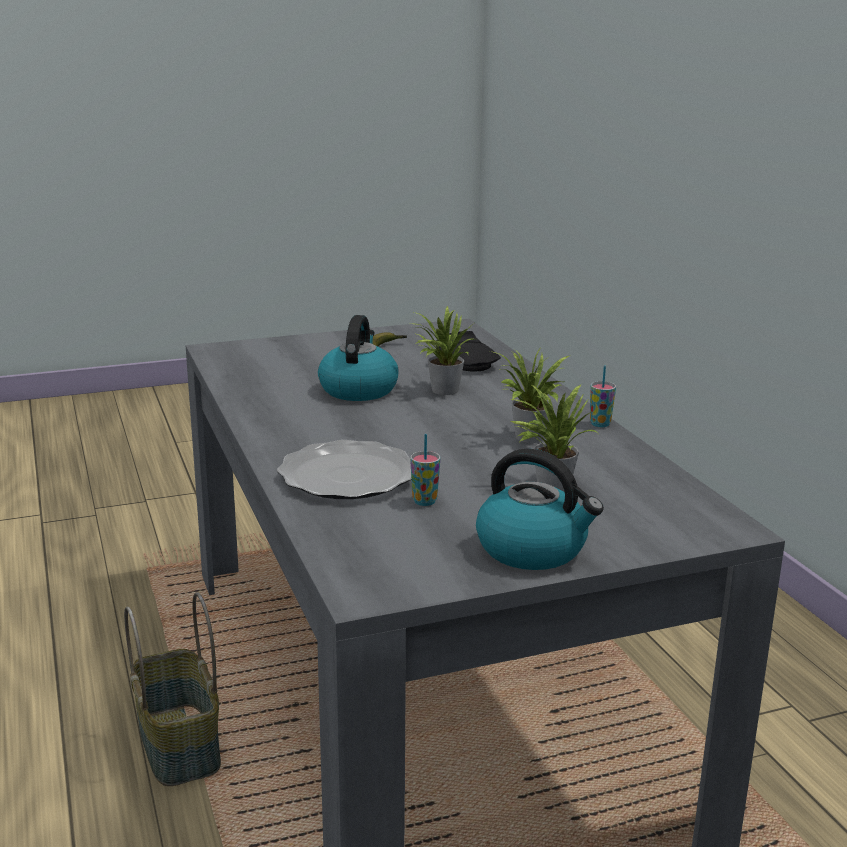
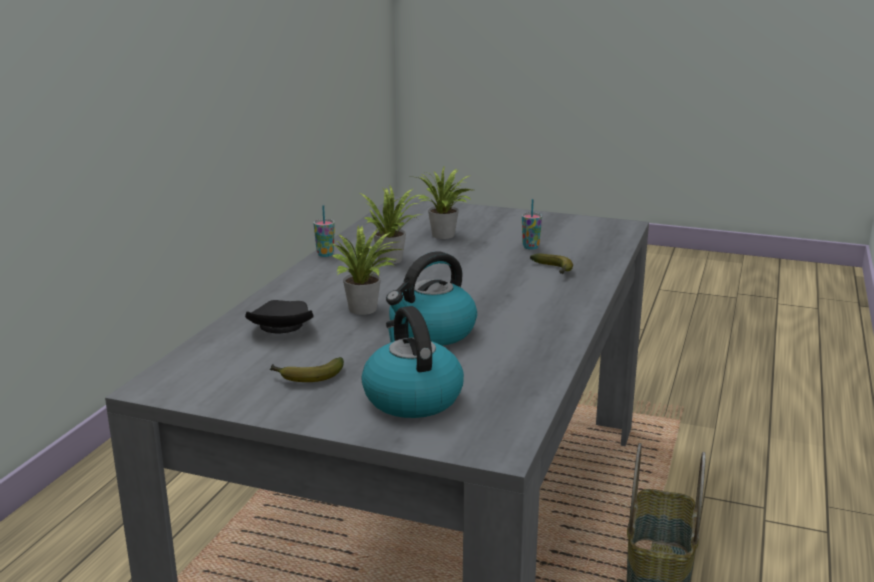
camera: 140 degrees left, 0 degrees up
plate [277,440,412,499] -> banana [530,254,573,274]
kettle [476,449,604,570] -> kettle moved to [361,306,464,418]

